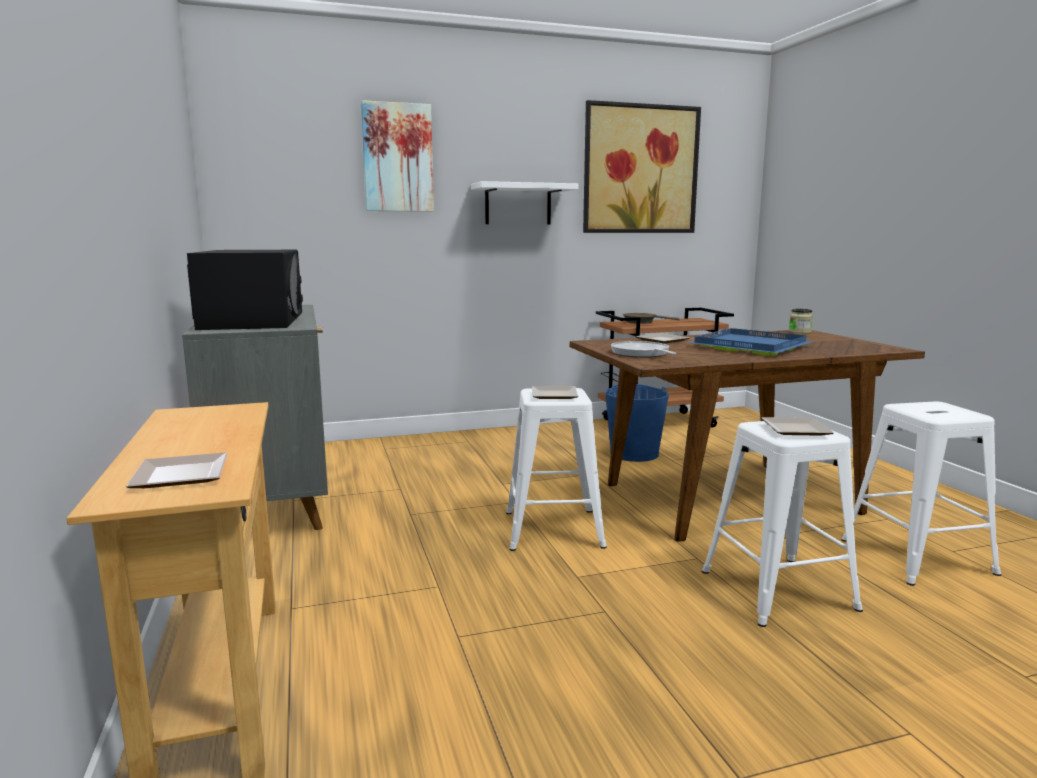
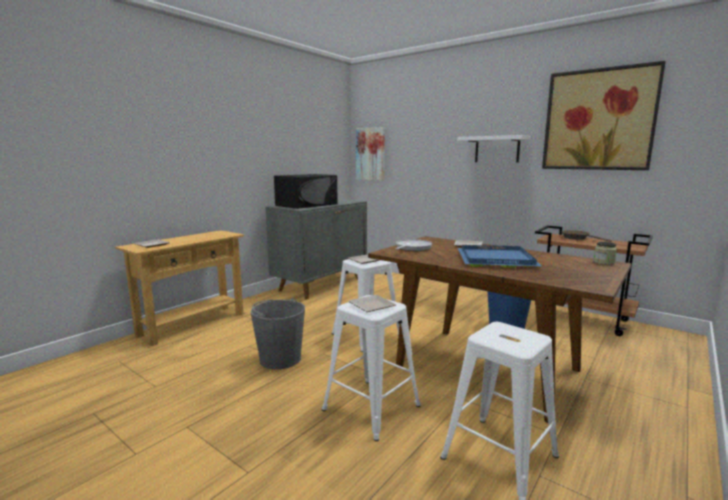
camera: 55 degrees right, 0 degrees up
picture [361,100,434,212] -> picture moved to [356,127,385,181]
none -> grey bucket [250,298,305,369]

